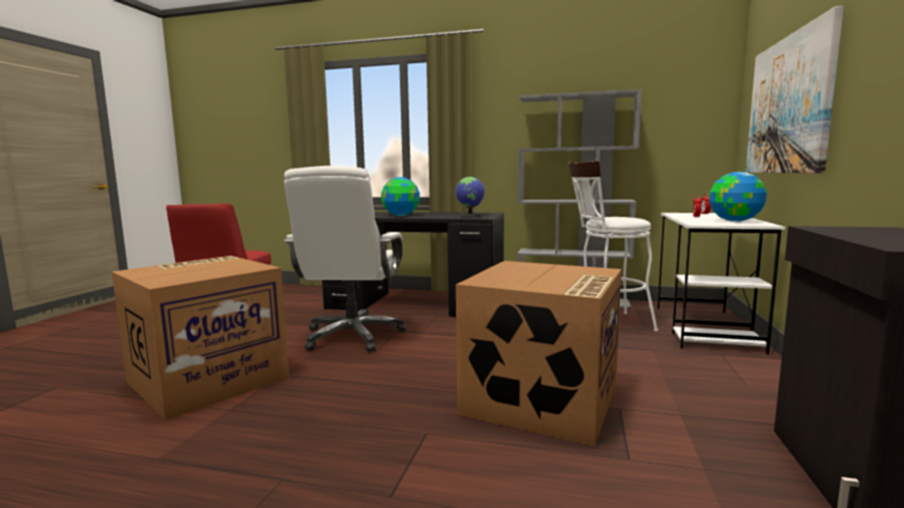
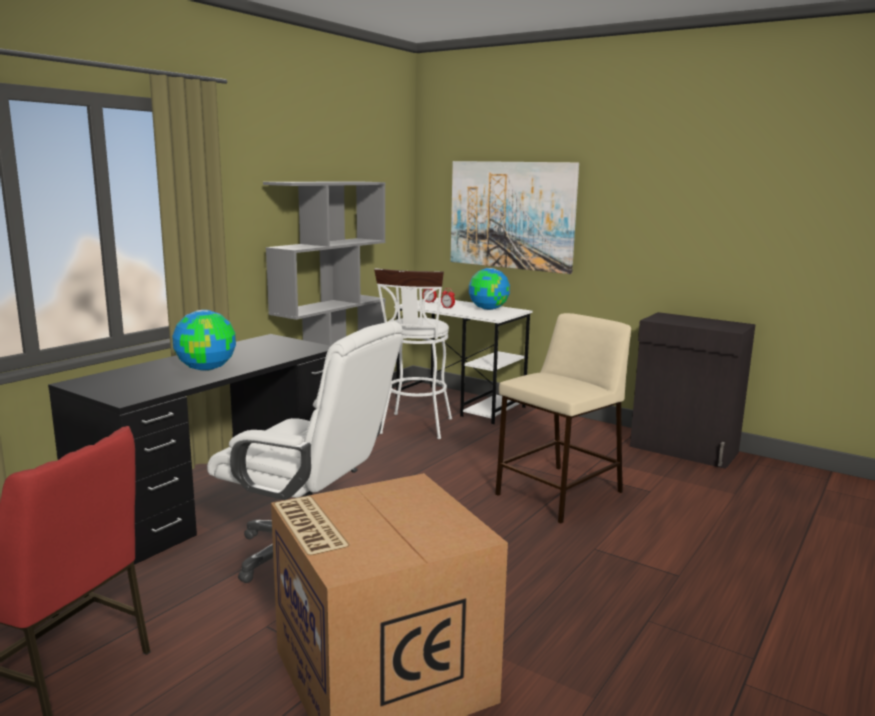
camera: 70 degrees left, 5 degrees up
globe [455,176,485,217] -> none
cardboard box [456,261,621,447] -> beige stool [495,313,631,523]

